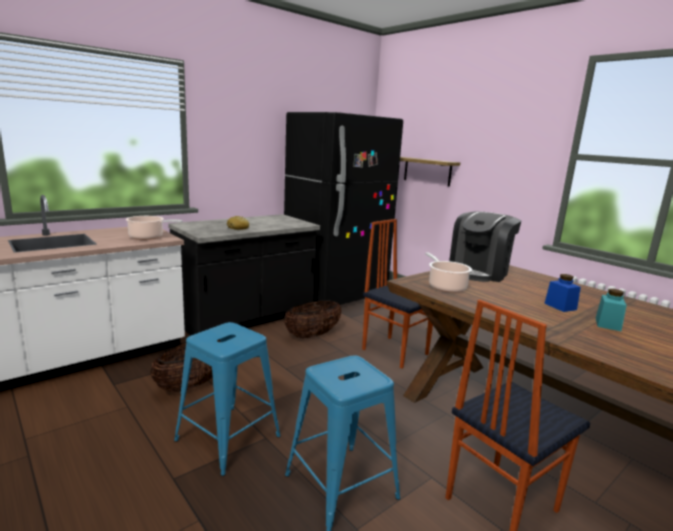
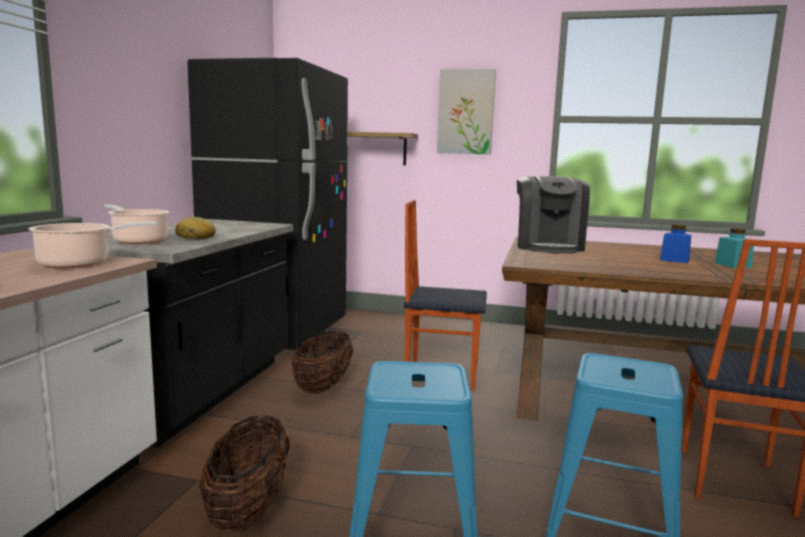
camera: 35 degrees left, 5 degrees down
cooking pot [425,253,472,293] -> cooking pot moved to [104,204,169,244]
none -> picture [437,69,496,155]

